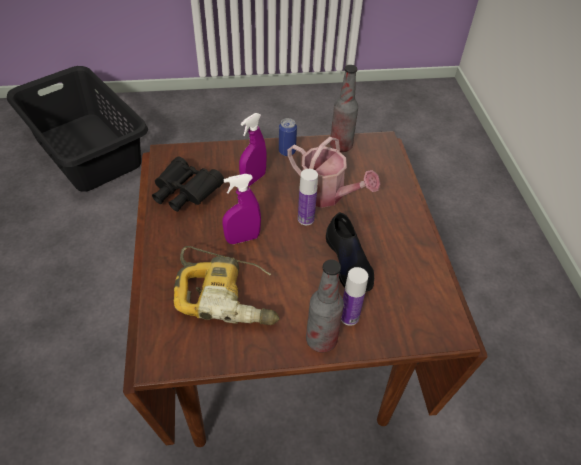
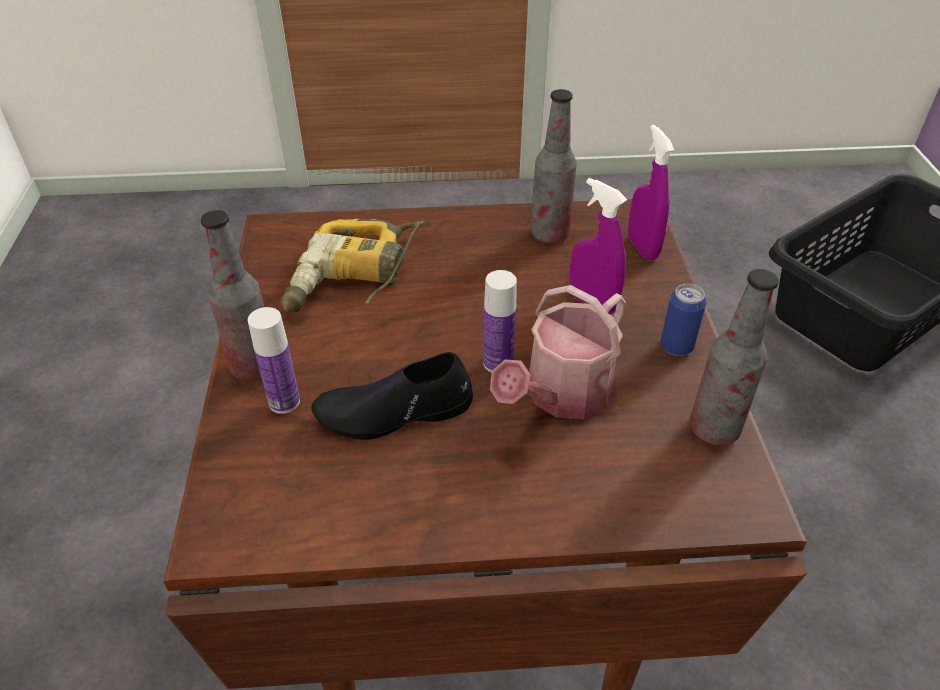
camera: 95 degrees right, 5 degrees down
black binoculars [152,157,224,212] -> bottle [531,89,577,243]
purple spray bottle [222,174,261,244] -> purple spray bottle moved to [628,125,674,260]

